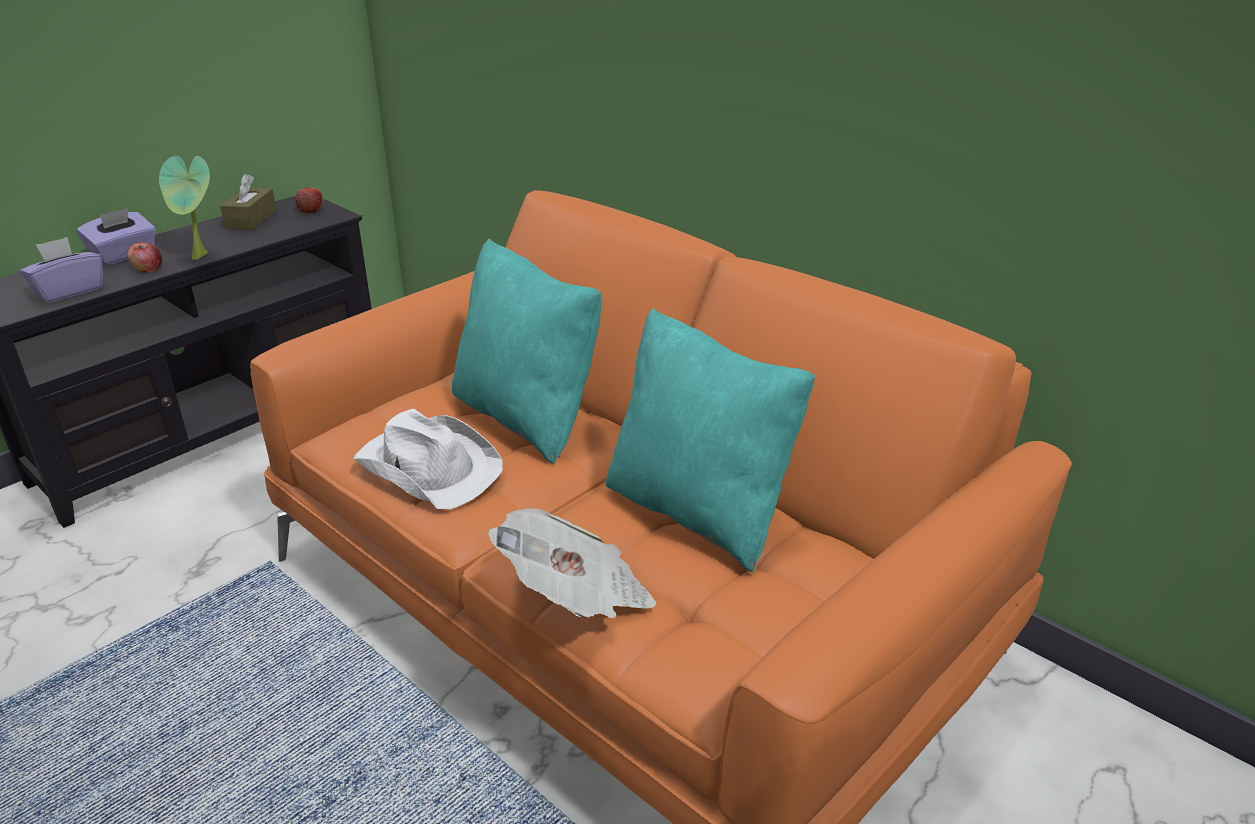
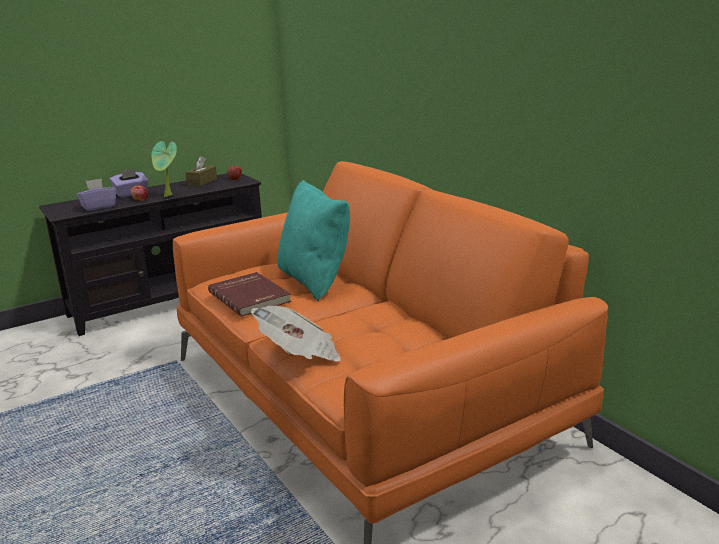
camera: 15 degrees right, 10 degrees down
white hat [354,409,503,509] -> red book [208,272,291,317]
turquoise pillow [606,308,816,572] -> none

